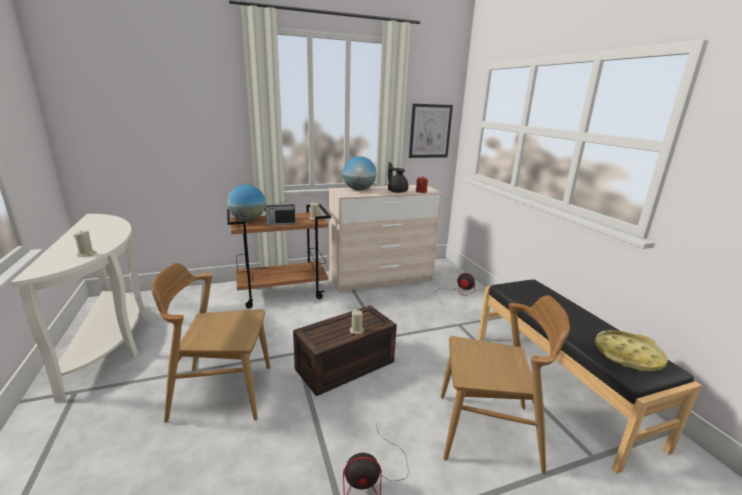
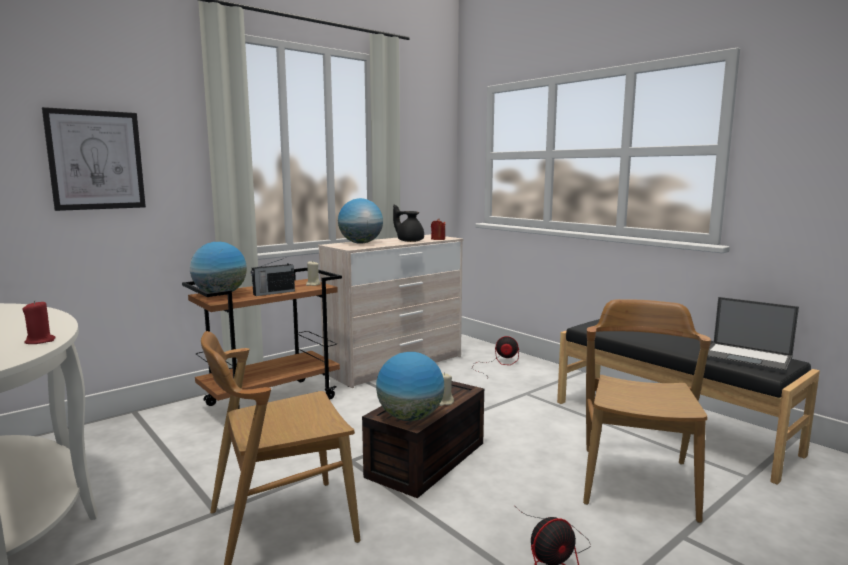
camera: 20 degrees left, 10 degrees down
beige candle [73,230,97,257] -> red candle [22,300,56,344]
picture [409,104,453,158] -> picture moved to [42,107,146,211]
brown chair [441,295,570,474] -> brown chair turned 60 degrees counterclockwise [583,299,711,523]
yellow tray [595,330,668,371] -> laptop [707,297,799,374]
none -> globe [376,352,444,421]

